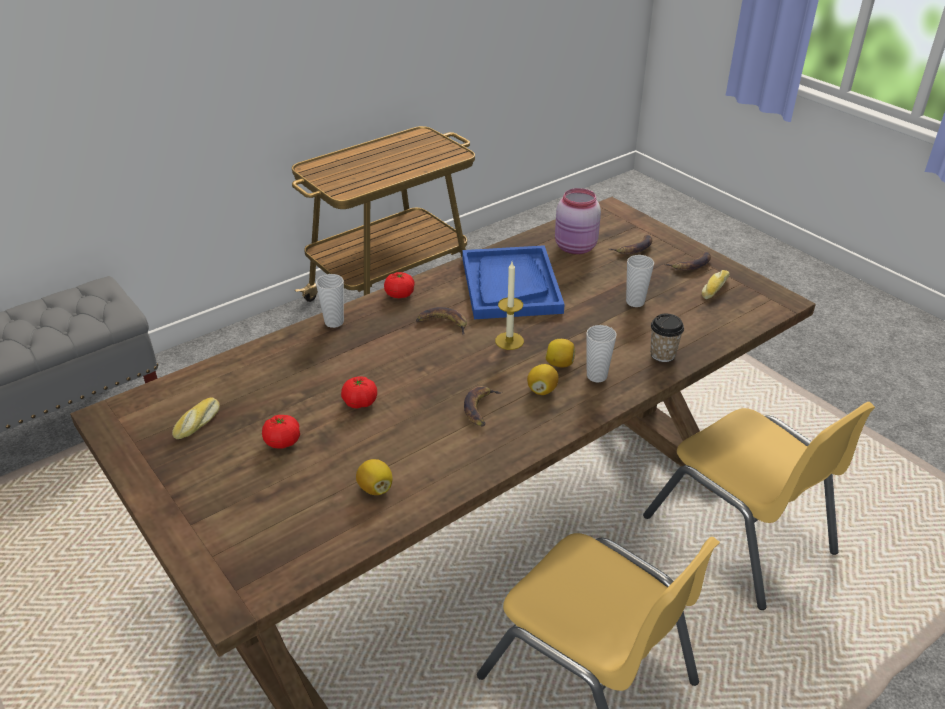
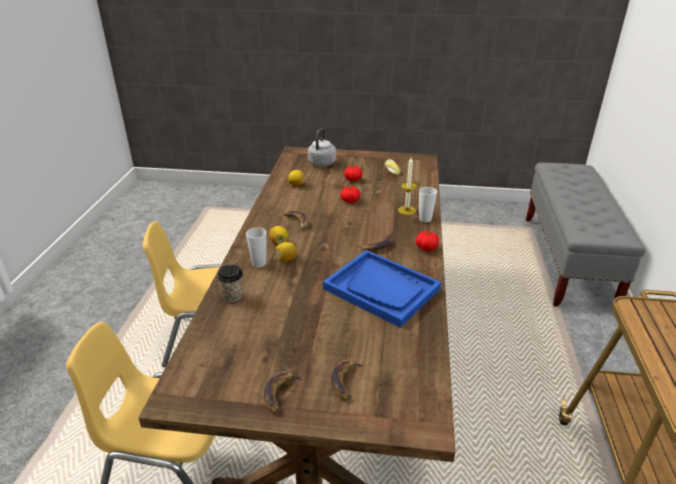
camera: 135 degrees right, 5 degrees down
candle [495,262,524,350] -> candle moved to [398,157,417,215]
pink jar [555,188,601,254] -> none
cup [626,255,654,307] -> none
bread [702,270,730,299] -> none
none -> grey kettle [308,128,336,166]

